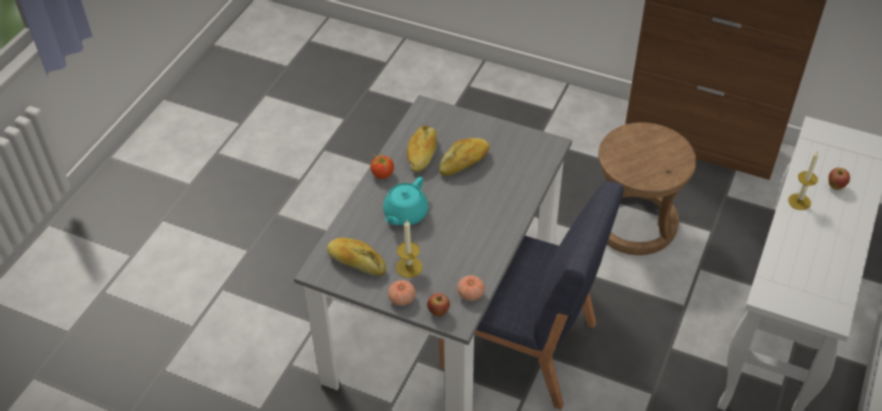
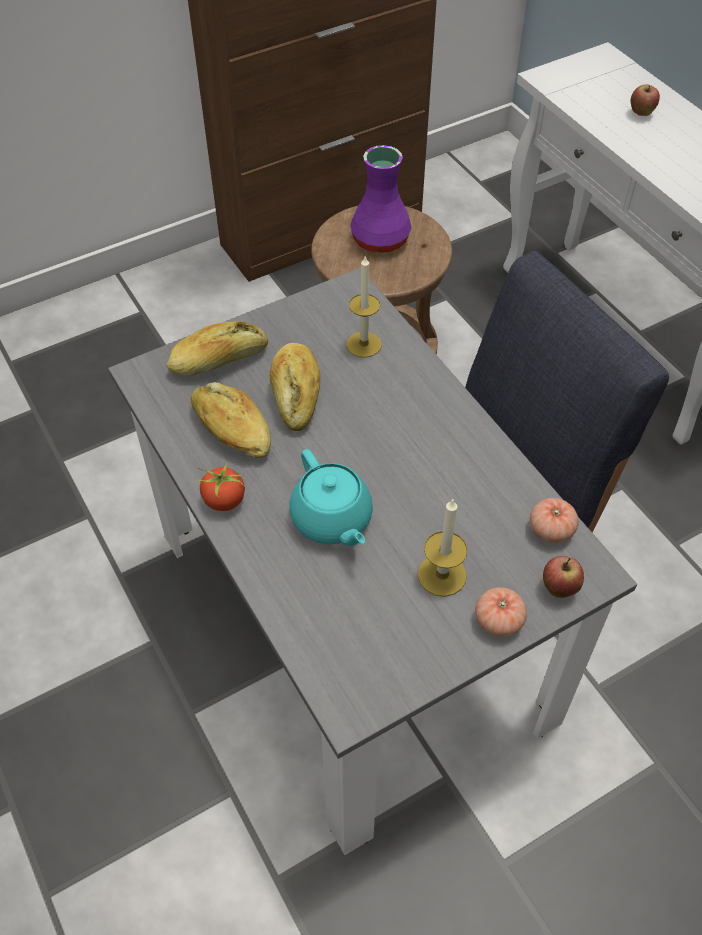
camera: 55 degrees left, 5 degrees up
bread [327,238,386,276] -> bread moved to [167,321,268,376]
candle [788,150,819,210] -> candle moved to [346,255,382,358]
none -> purple vase [350,145,412,253]

